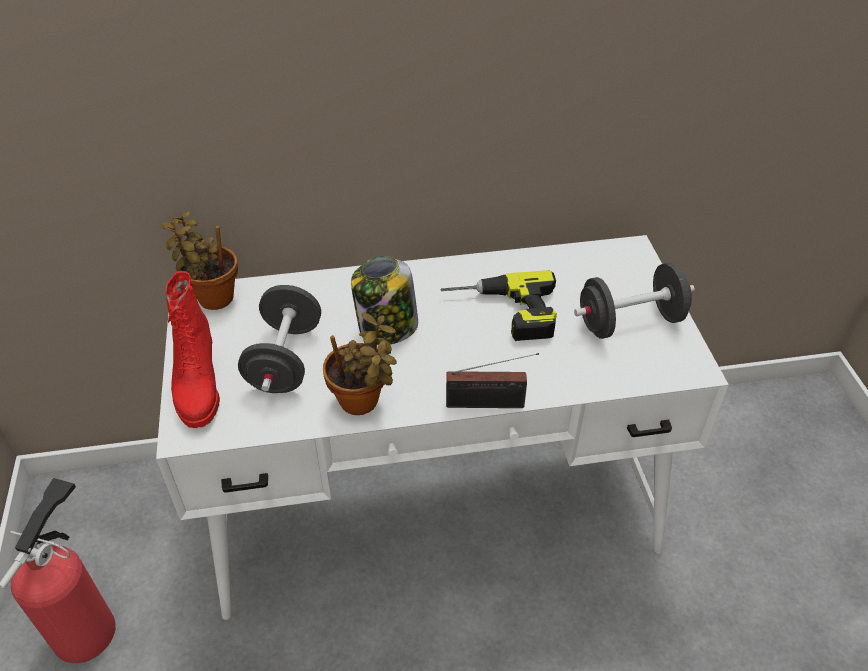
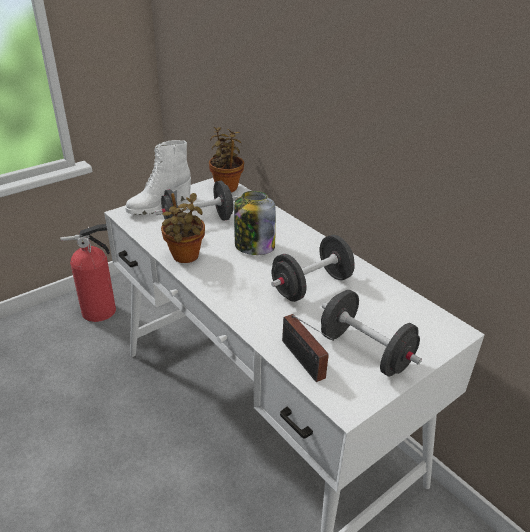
camera: 60 degrees right, 10 degrees down
red boot [165,271,220,428] -> white boot [125,140,191,215]
power drill [441,270,557,341] -> black dumbbell [271,235,355,302]
radio [446,353,539,408] -> radio moved to [282,314,334,382]

